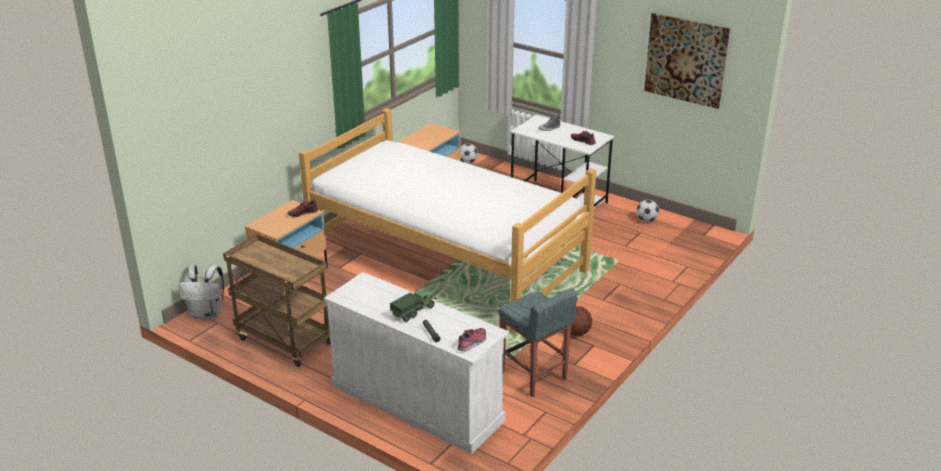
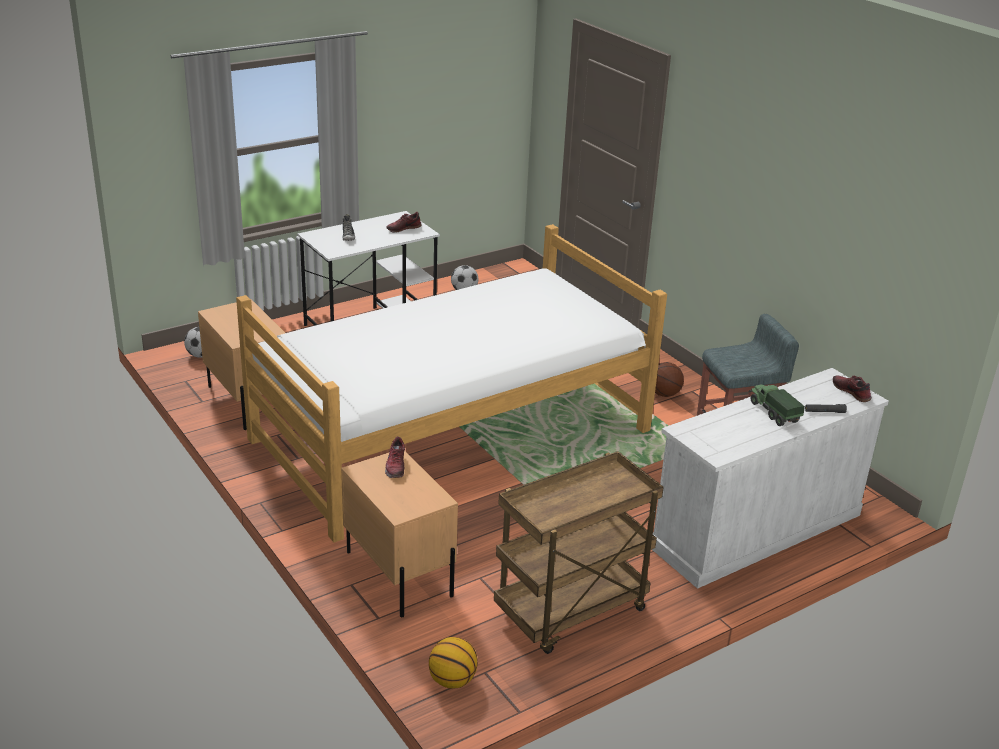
camera: 70 degrees left, 0 degrees up
white backpack [178,265,224,319] -> basketball [429,637,478,689]
picture [644,13,730,109] -> none

